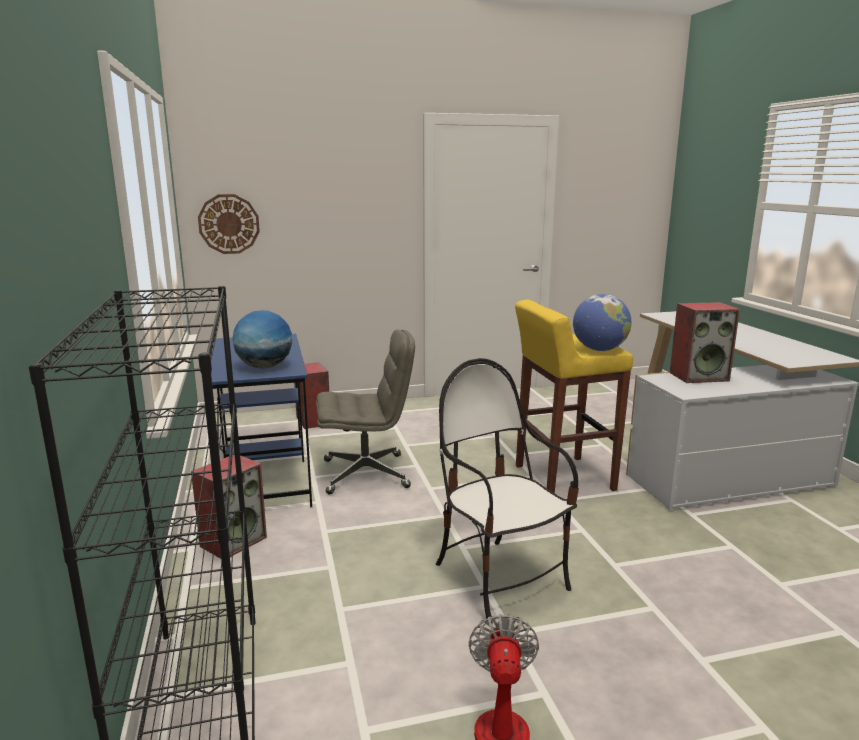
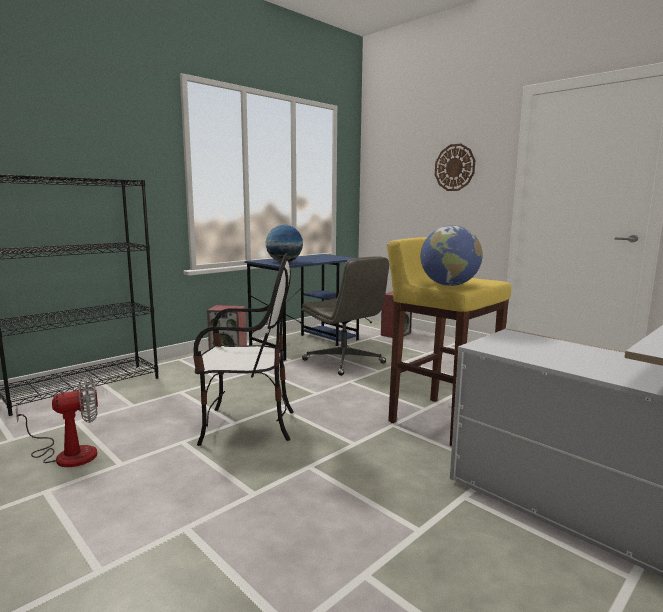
camera: 60 degrees right, 5 degrees down
wall clock [198,194,260,254] -> wall clock moved to [435,144,475,191]
chair [436,358,579,624] -> chair turned 60 degrees clockwise [193,253,294,446]
speaker [670,302,740,383] -> none

